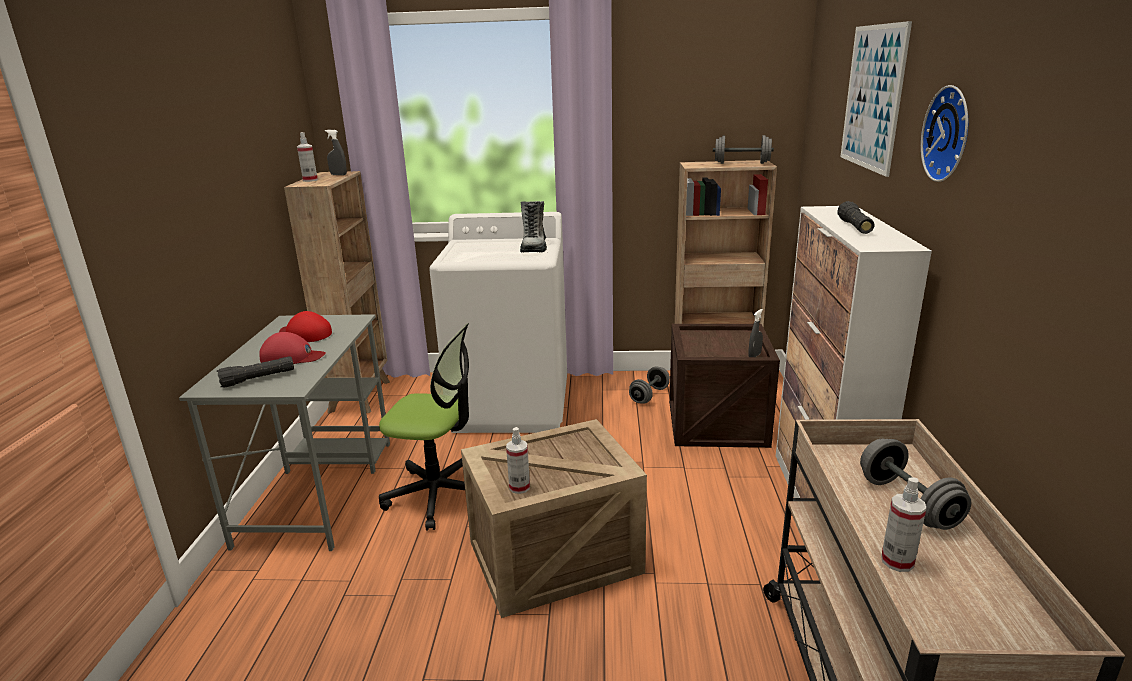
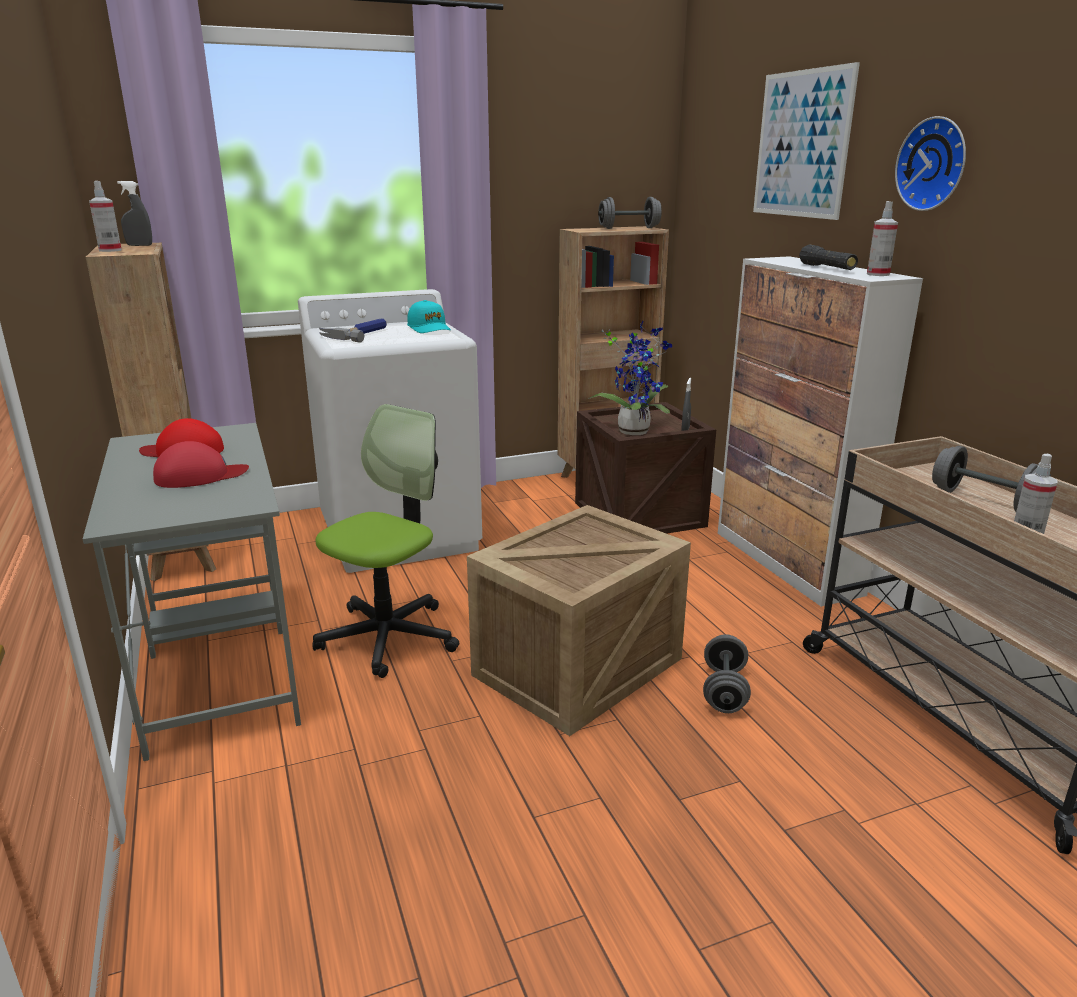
camera: 25 degrees left, 0 degrees up
black flashlight [217,356,294,388] -> none
office chair [379,323,469,531] -> office chair turned 45 degrees counterclockwise [313,404,459,678]
spray bottle [506,427,530,494] -> spray bottle moved to [867,201,898,276]
boot [520,201,547,253] -> turquoise cap [407,300,451,333]
grey dumbbell [629,366,670,404] -> grey dumbbell moved to [703,634,751,713]
none -> hammer [319,318,387,343]
none -> potted plant [590,321,672,435]

